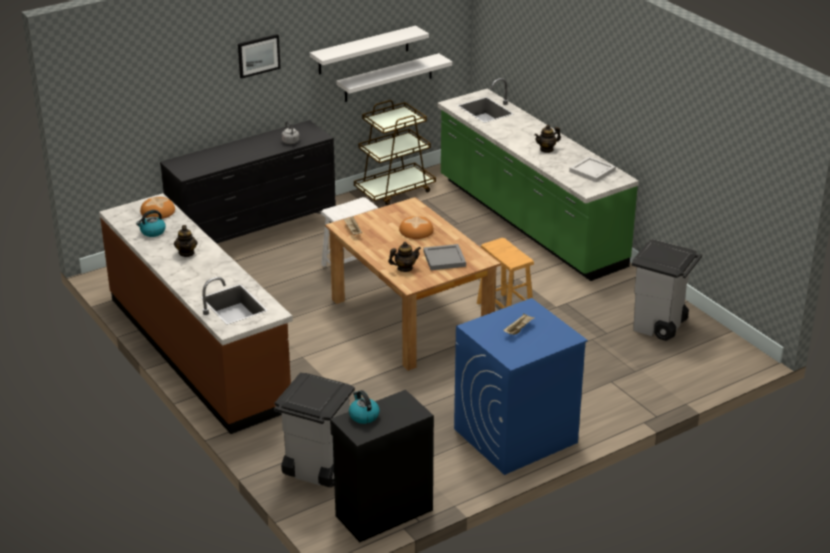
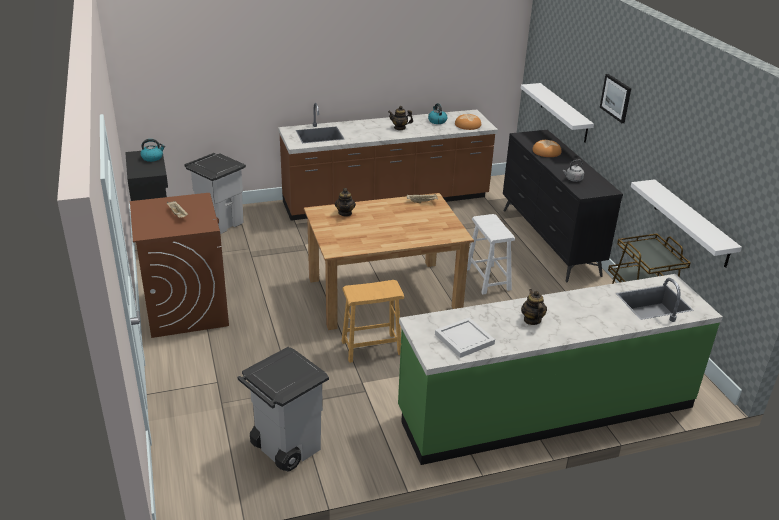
camera: 105 degrees right, 0 degrees up
white shelf [310,26,429,75] -> white shelf moved to [521,83,594,143]
bread [399,216,434,239] -> bread moved to [532,140,562,157]
grey tray [424,244,466,270] -> none
blue washing machine [454,298,588,475] -> brown washing machine [130,193,229,338]

